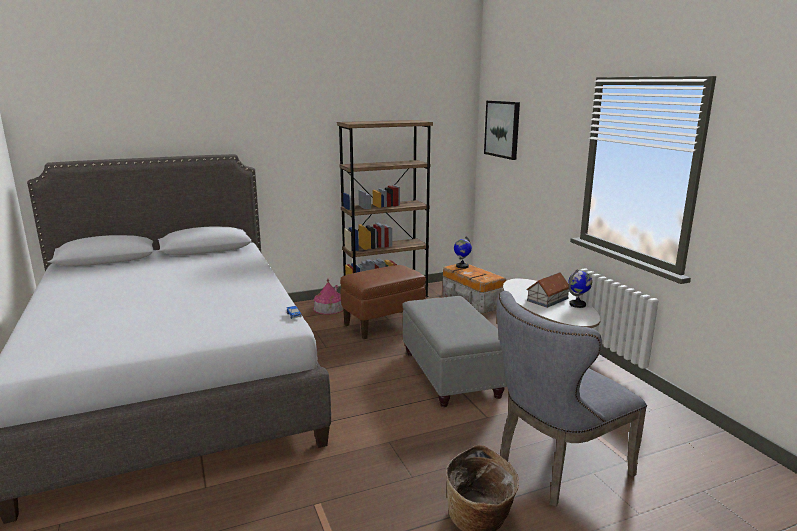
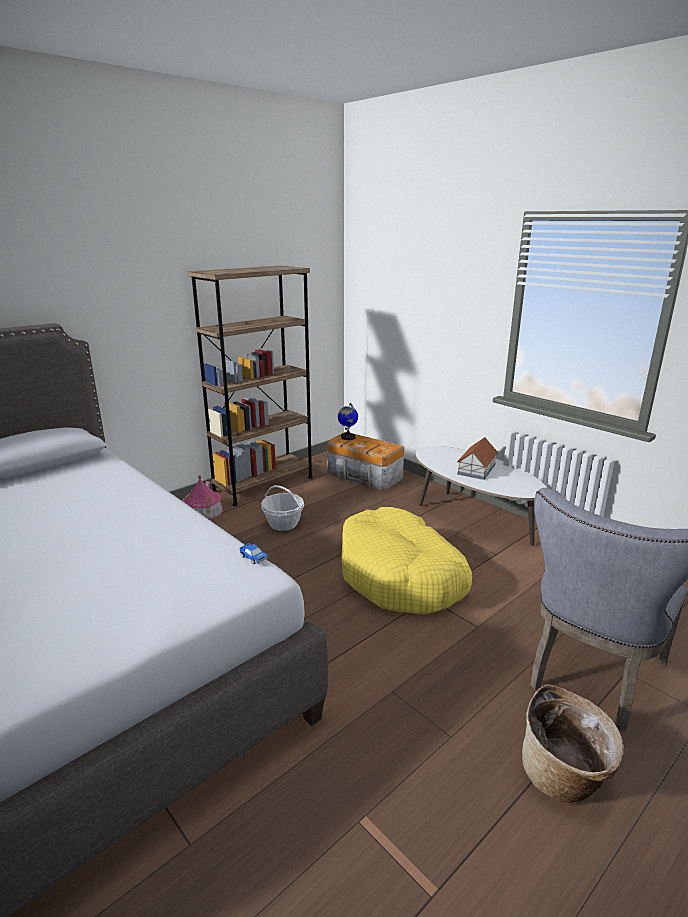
camera: 20 degrees left, 5 degrees up
brown ottoman [340,265,426,339] -> basket [261,485,304,531]
grey ottoman [402,296,507,407] -> yellow dog bed [341,507,472,614]
picture [484,101,520,160] -> none
globe [568,269,592,308] -> none

